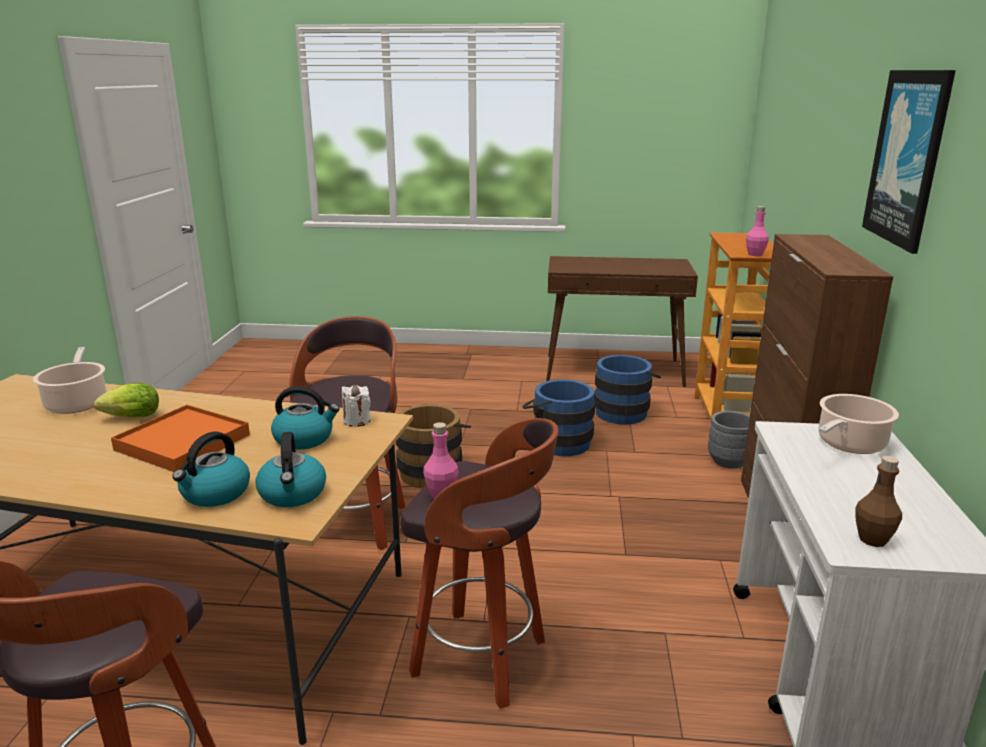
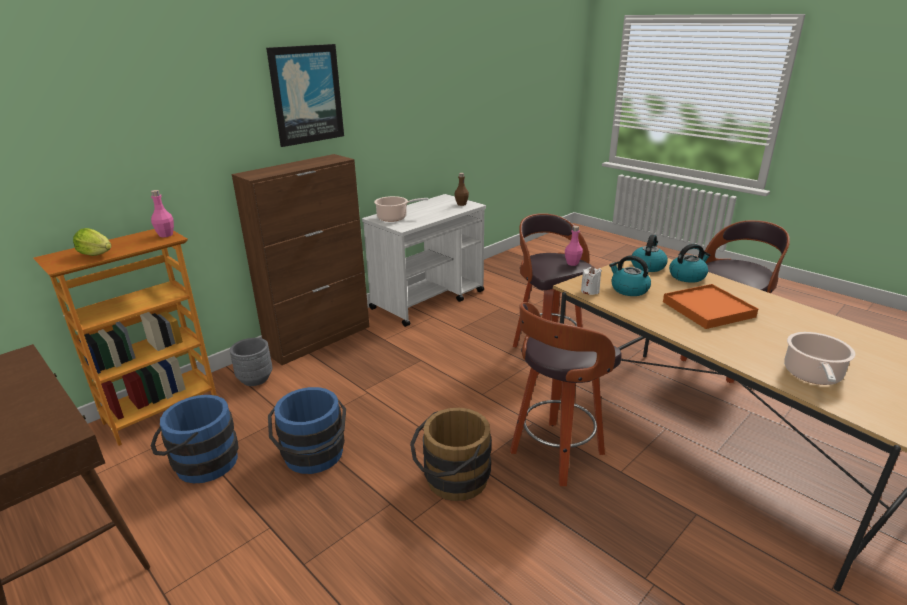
camera: 140 degrees left, 5 degrees up
lettuce [94,383,159,418] -> lettuce moved to [73,228,112,256]

